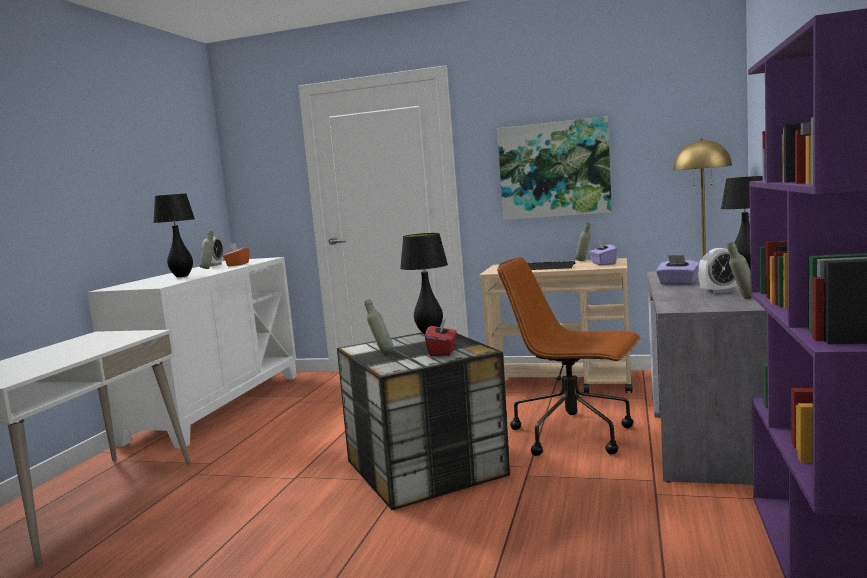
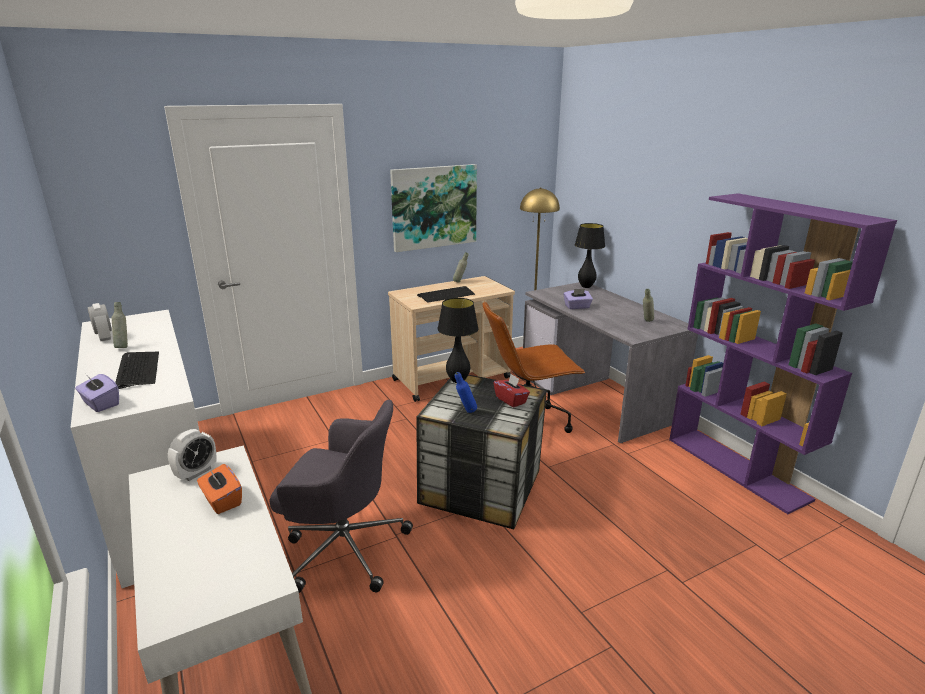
camera: 45 degrees left, 15 degrees up
black table lamp [154,194,195,277] -> keyboard [115,352,159,389]
orange tissue box [223,243,249,266] -> orange tissue box moved to [197,464,242,514]
grey bottle [364,299,394,353] -> blue bottle [455,372,477,413]
purple tissue box [589,240,617,266] -> purple tissue box moved to [75,374,119,412]
alarm clock [698,248,738,294] -> alarm clock moved to [168,429,216,481]
none -> grey office chair [270,400,413,593]

